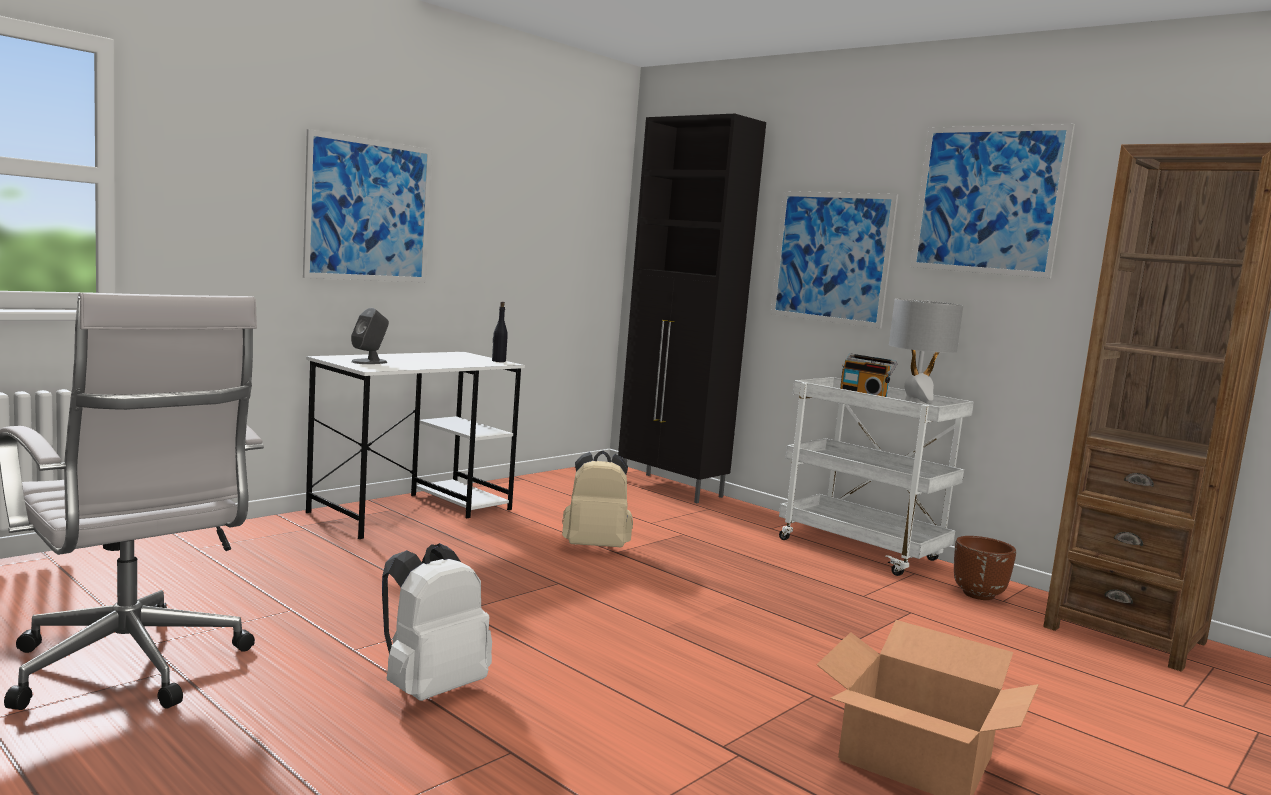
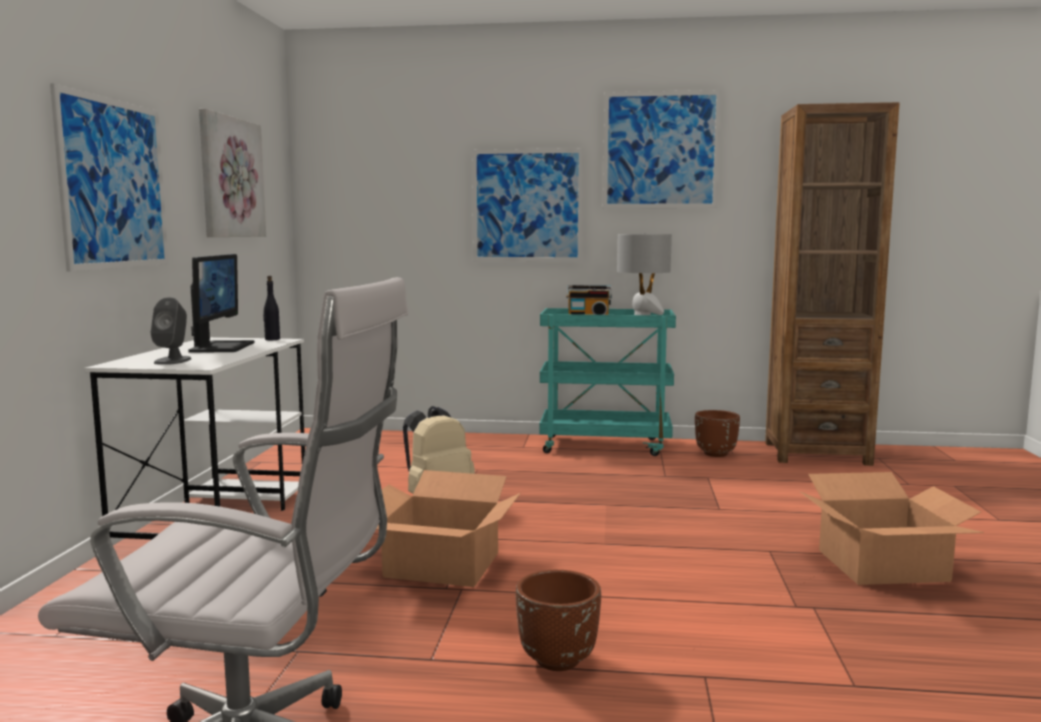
camera: 35 degrees left, 0 degrees up
white backpack [382,543,492,701] -> brown planter [516,570,601,671]
black cabinet [618,114,766,503] -> none
white cart [779,377,974,576] -> turquoise cart [540,308,676,456]
none -> monitor [188,254,255,353]
none -> picture [199,109,266,237]
none -> cardboard box [376,470,521,587]

